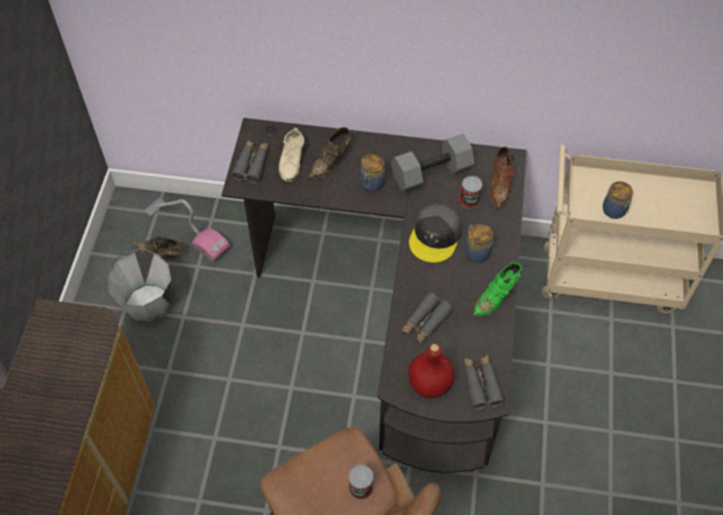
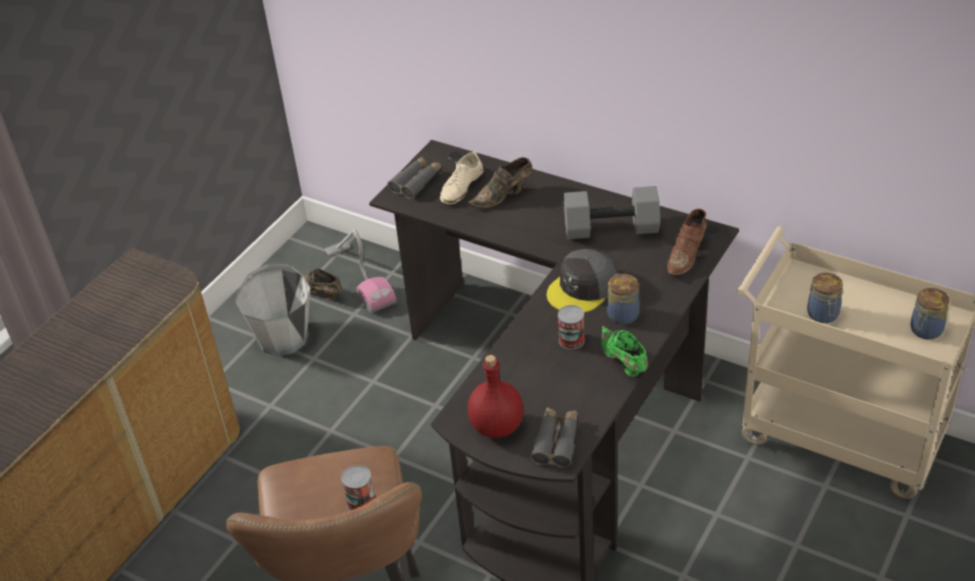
camera: 25 degrees right, 15 degrees down
jar [360,154,385,192] -> jar moved to [910,288,949,340]
grey binoculars [401,292,453,344] -> none
can [460,176,482,209] -> can moved to [558,305,585,350]
green shoe [473,262,522,317] -> green shoe turned 90 degrees clockwise [601,326,648,377]

